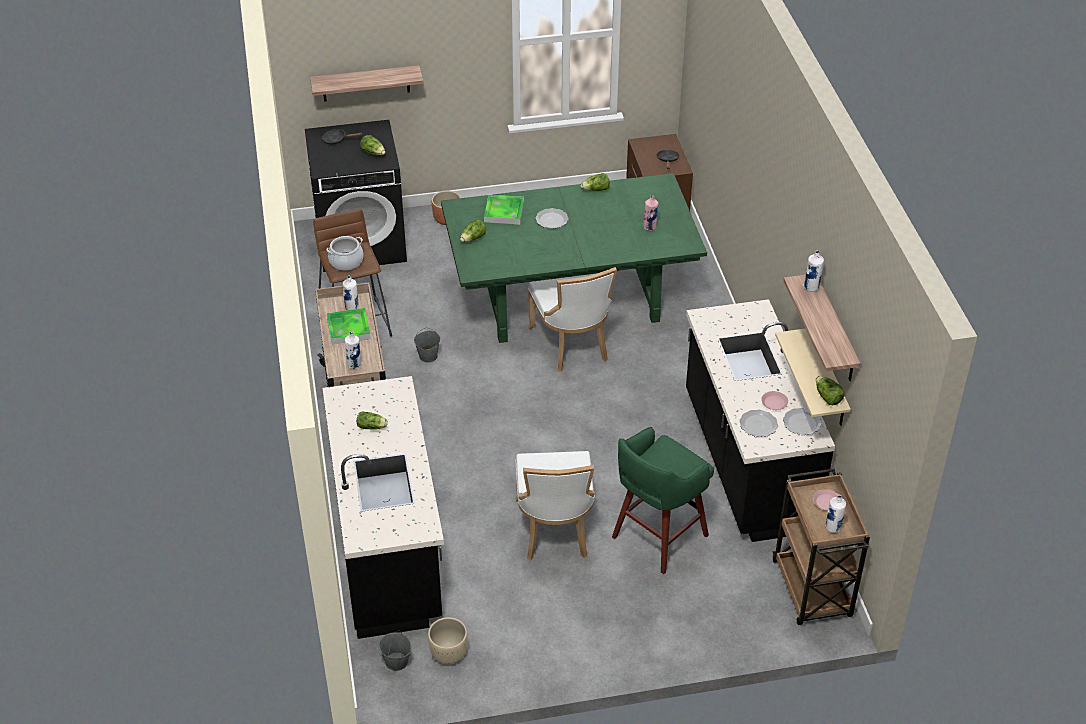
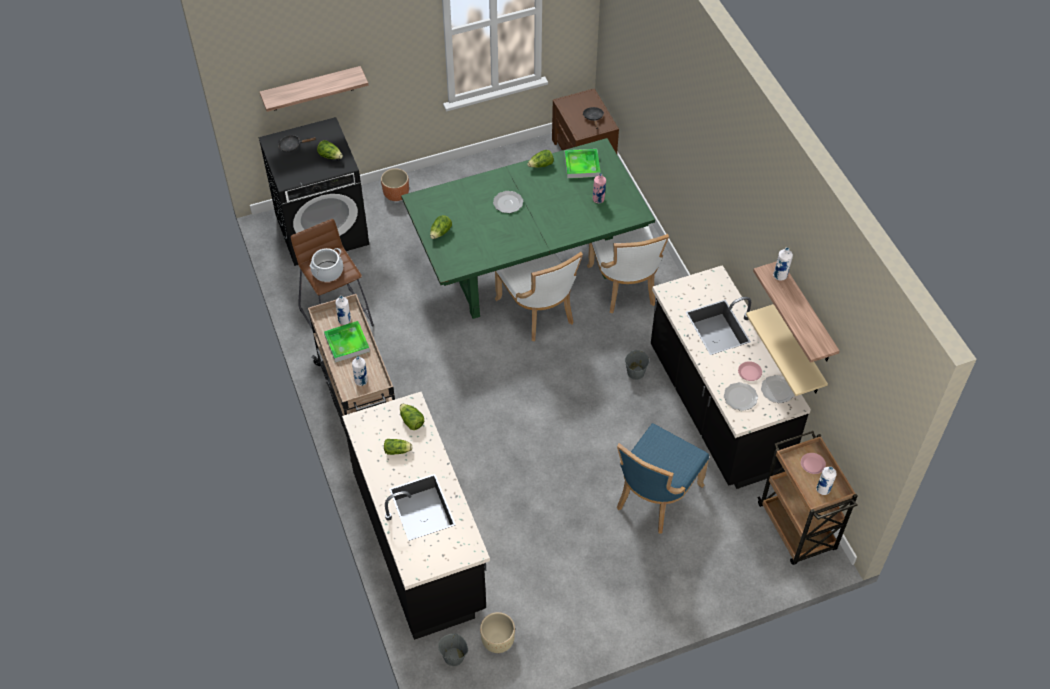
camera: 10 degrees left, 10 degrees up
grey bucket [414,328,440,363] -> grey bucket moved to [625,350,649,380]
tray [484,195,524,225] -> tray moved to [565,149,601,179]
white chair [516,451,595,560] -> white chair moved to [587,226,669,314]
green stool [612,427,714,574] -> blue chair [617,423,709,533]
lettuce [816,376,844,405] -> lettuce moved to [400,403,424,430]

